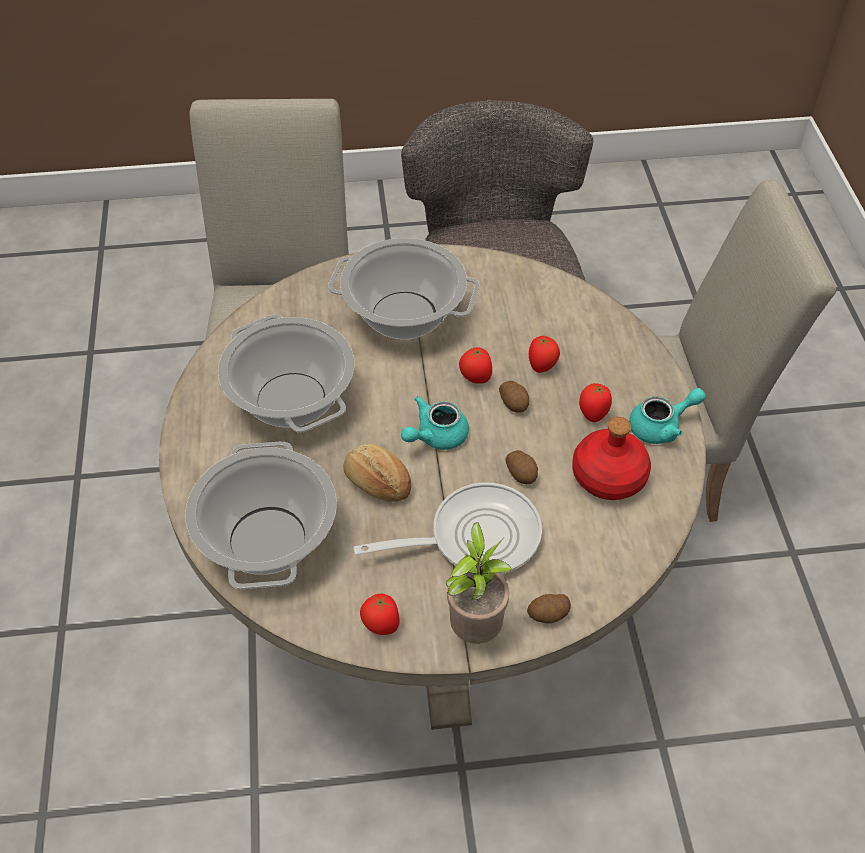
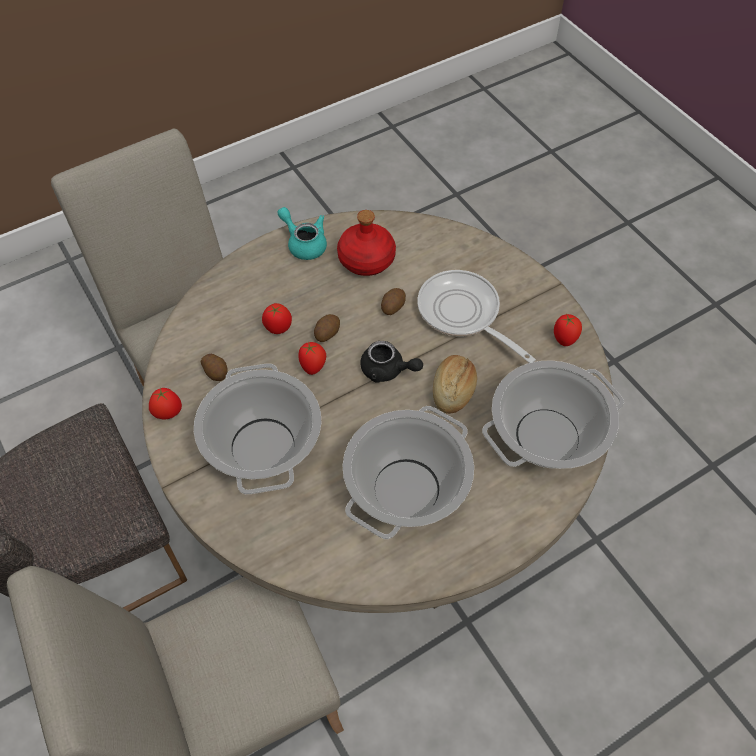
camera: 115 degrees left, 5 degrees up
turquoise teapot [401,396,469,450] -> black teapot [360,341,423,383]
potted plant [446,522,512,644] -> none
potato [527,594,571,623] -> potato moved to [200,354,228,381]
tomato [579,383,612,422] -> tomato moved to [149,388,182,419]

